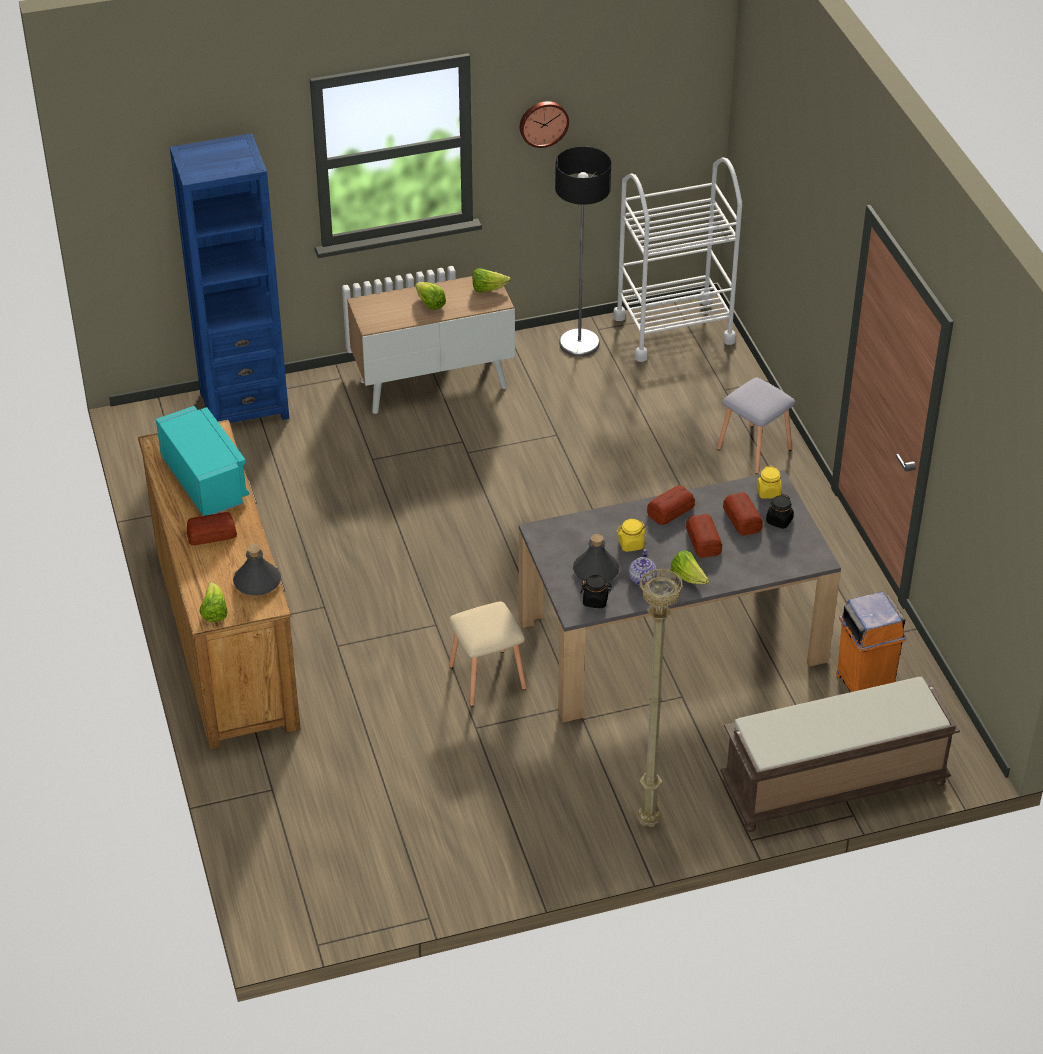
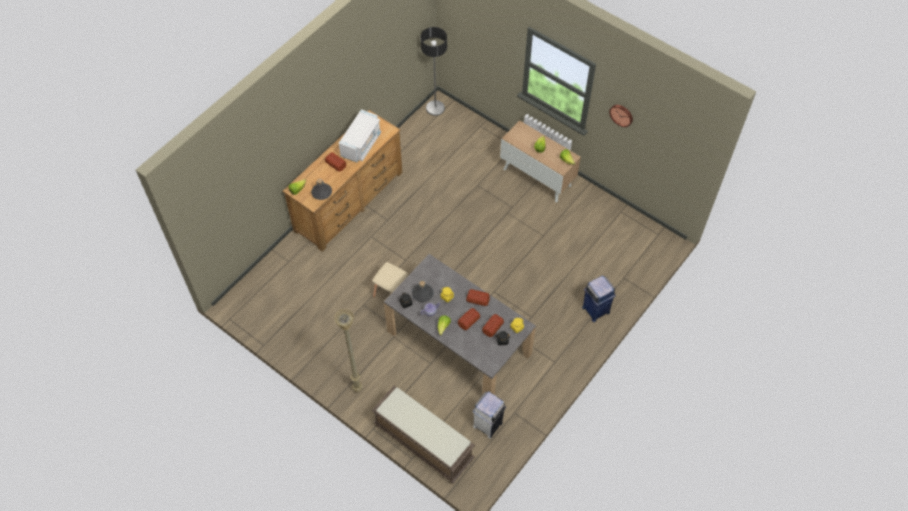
camera: 55 degrees right, 15 degrees up
turquoise microwave [156,406,249,516] -> white microwave [339,109,381,162]
blue bookcase [170,133,289,423] -> none
floor lamp [555,147,611,356] -> floor lamp moved to [420,27,447,116]
white cart [613,157,742,362] -> none
grey stool [717,378,795,474] -> blue trash can [582,275,616,322]
orange trash can [836,592,906,692] -> white trash can [472,391,506,439]

